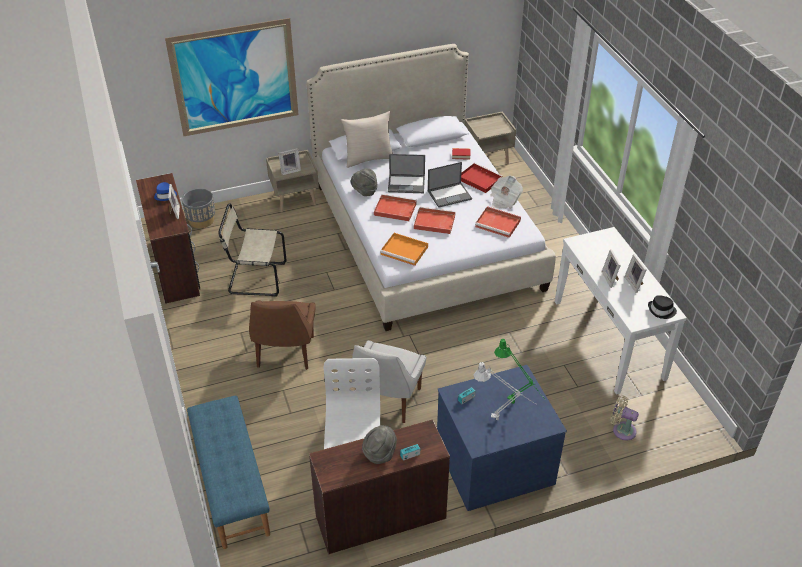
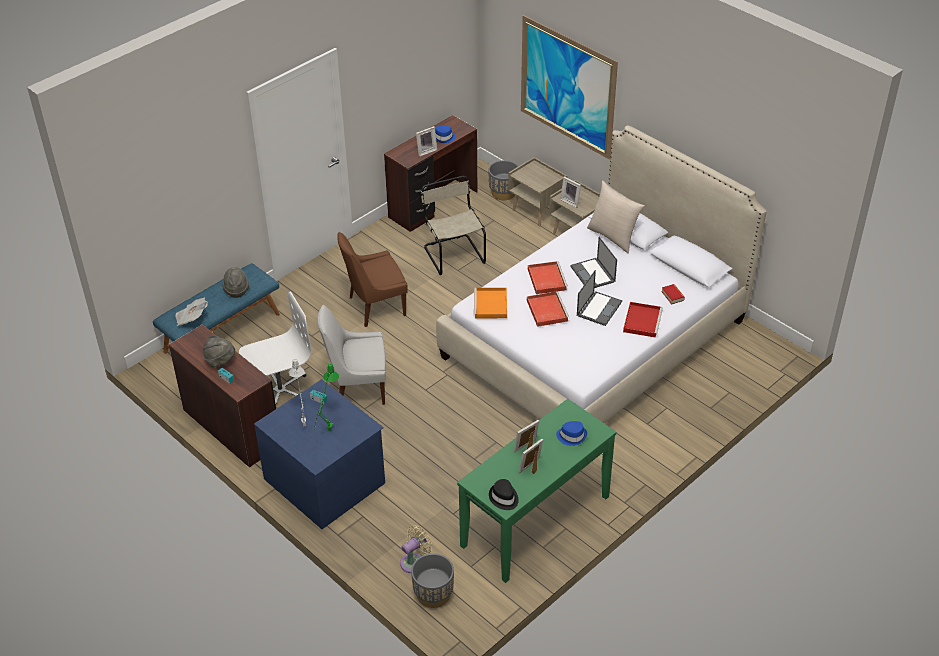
camera: 65 degrees right, 0 degrees up
grey hat [351,168,378,196] -> grey hat moved to [222,267,249,298]
laptop [428,162,472,208] -> laptop turned 105 degrees counterclockwise [577,270,622,326]
beige nightstand [465,112,516,164] -> beige nightstand moved to [508,157,567,226]
red tray [475,206,521,238] -> none
newspaper [490,176,523,209] -> newspaper moved to [175,298,208,326]
white console table [555,227,687,394] -> green console table [457,399,616,583]
beige fan [610,395,639,441] -> beige fan turned 45 degrees clockwise [400,525,432,573]
none -> grey planter [411,553,454,608]
none -> blue hat [556,421,587,446]

